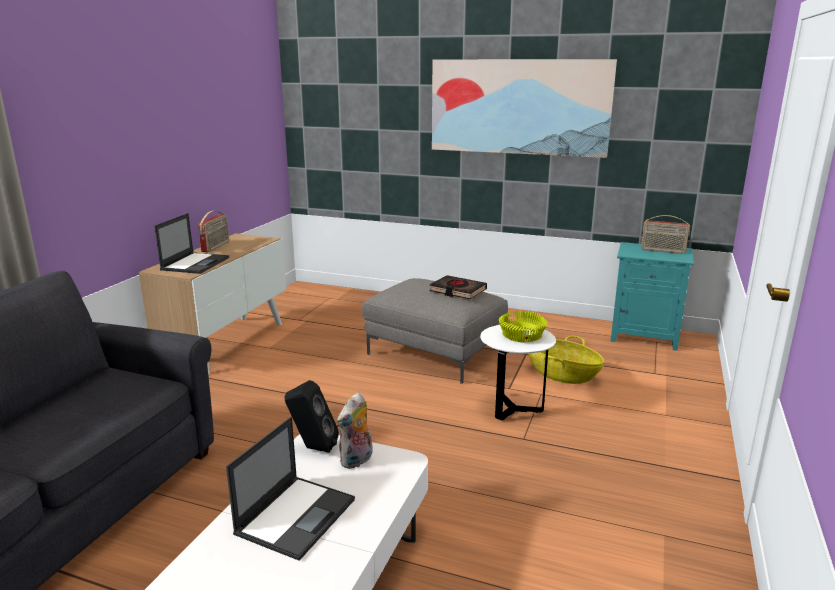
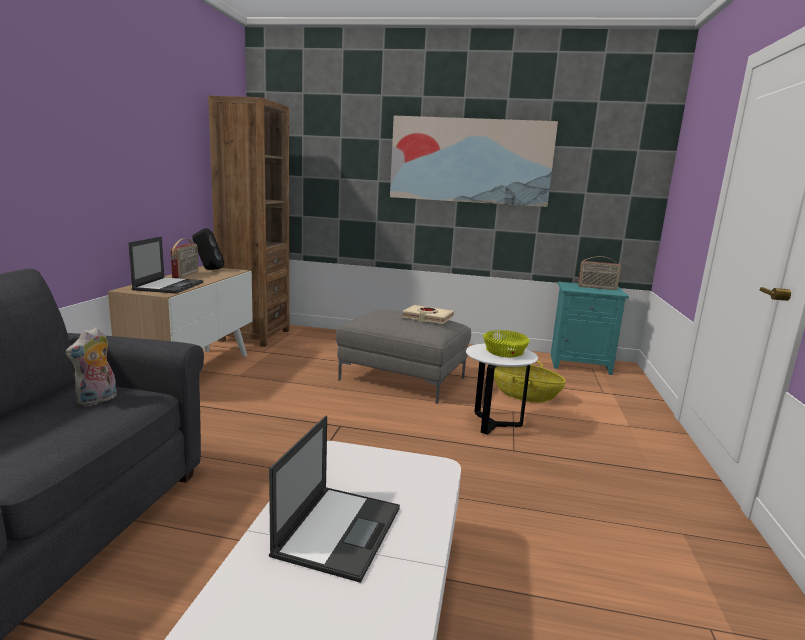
camera: 10 degrees left, 5 degrees down
black speaker [285,380,339,453] -> black speaker moved to [192,228,224,270]
plush toy [337,392,372,469] -> plush toy moved to [65,327,117,407]
black book [430,275,487,299] -> beige book [402,305,454,324]
none -> brown bookcase [208,96,289,347]

